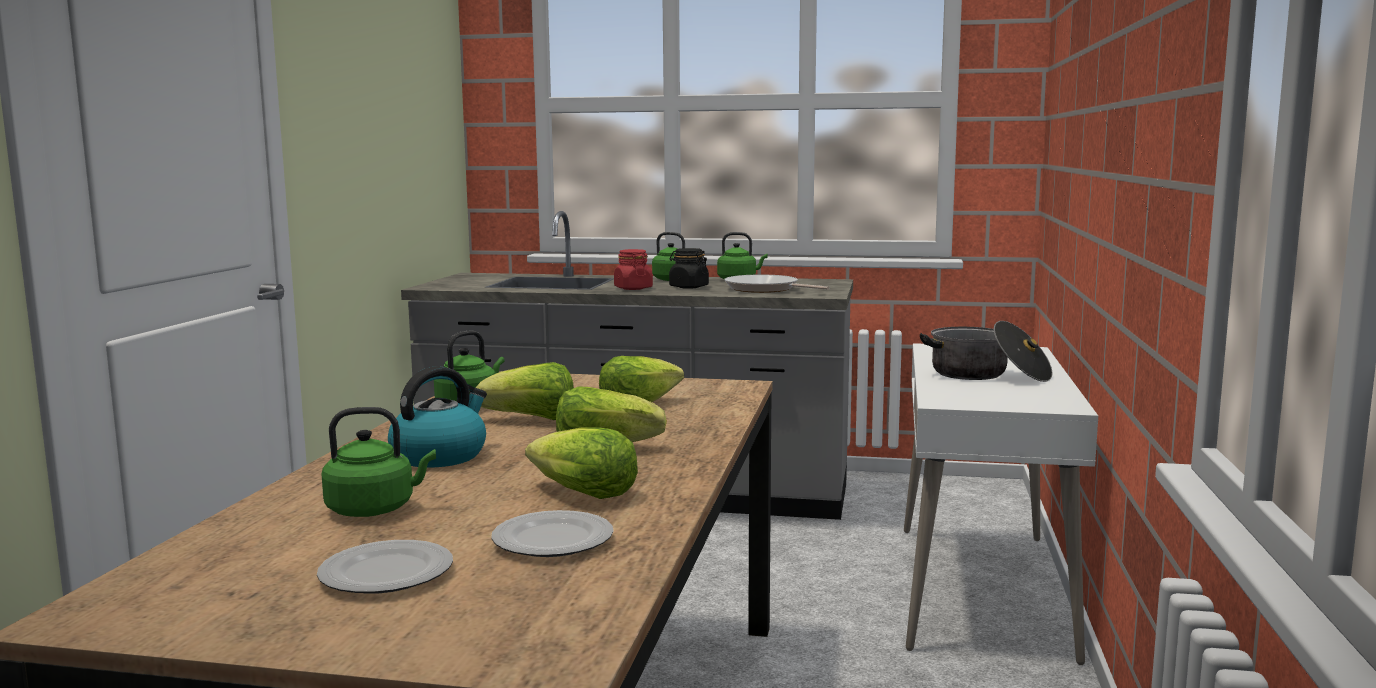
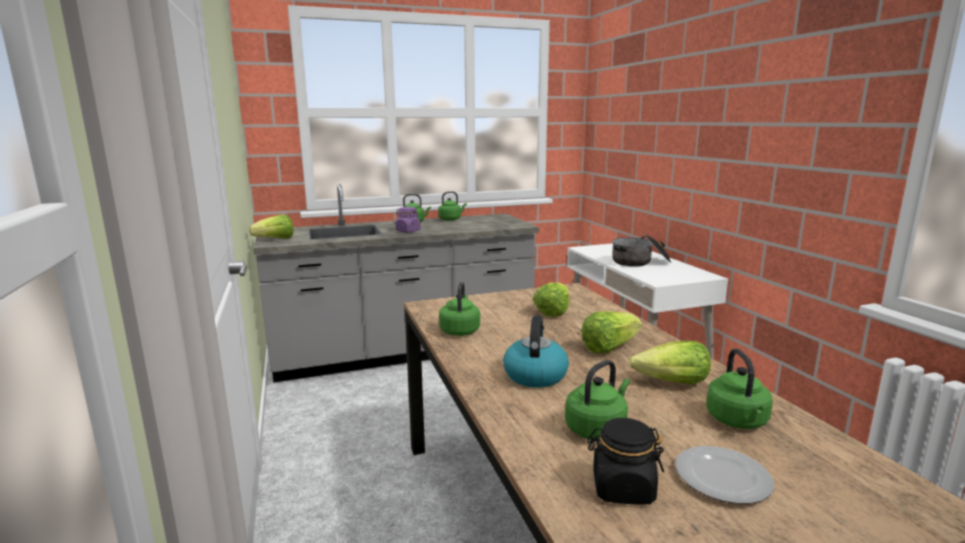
camera: 30 degrees left, 5 degrees up
lettuce [475,362,574,420] -> lettuce moved to [249,215,294,238]
plate [491,510,614,557] -> green kettle [706,348,773,429]
red jar [614,249,653,290] -> purple jar [395,207,421,233]
black jar [669,248,709,289] -> black jar moved to [587,418,664,505]
frying pan [724,274,829,293] -> none

